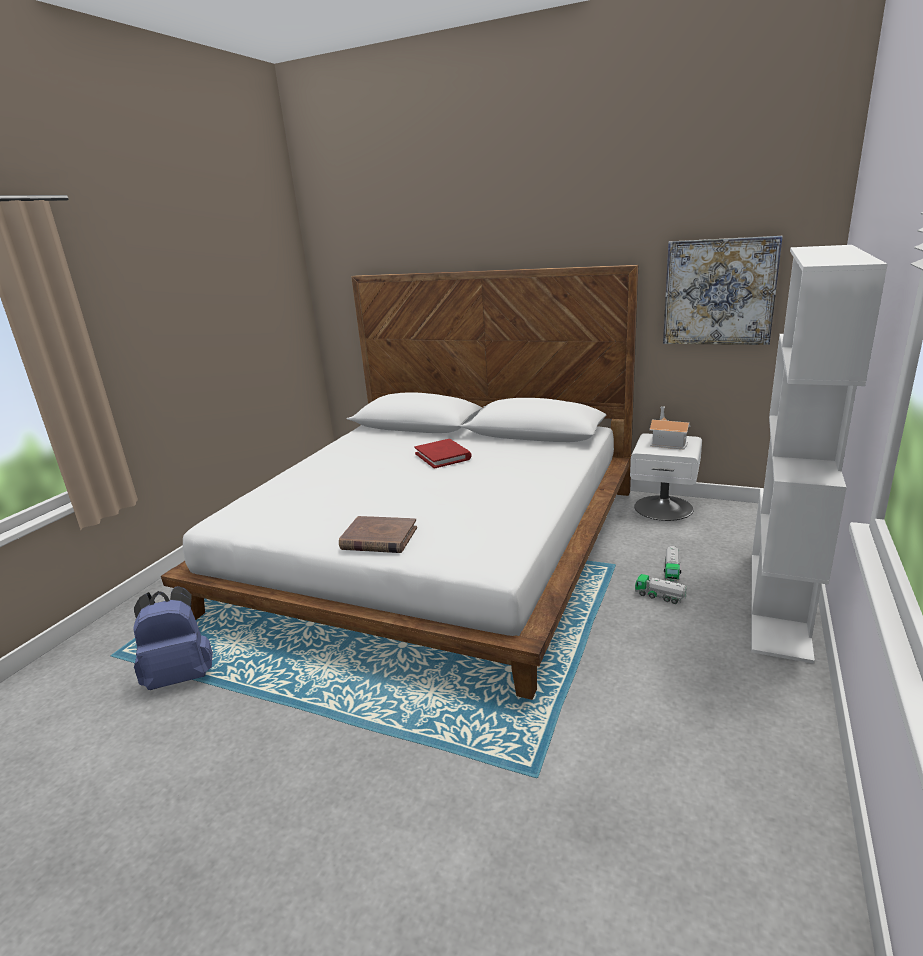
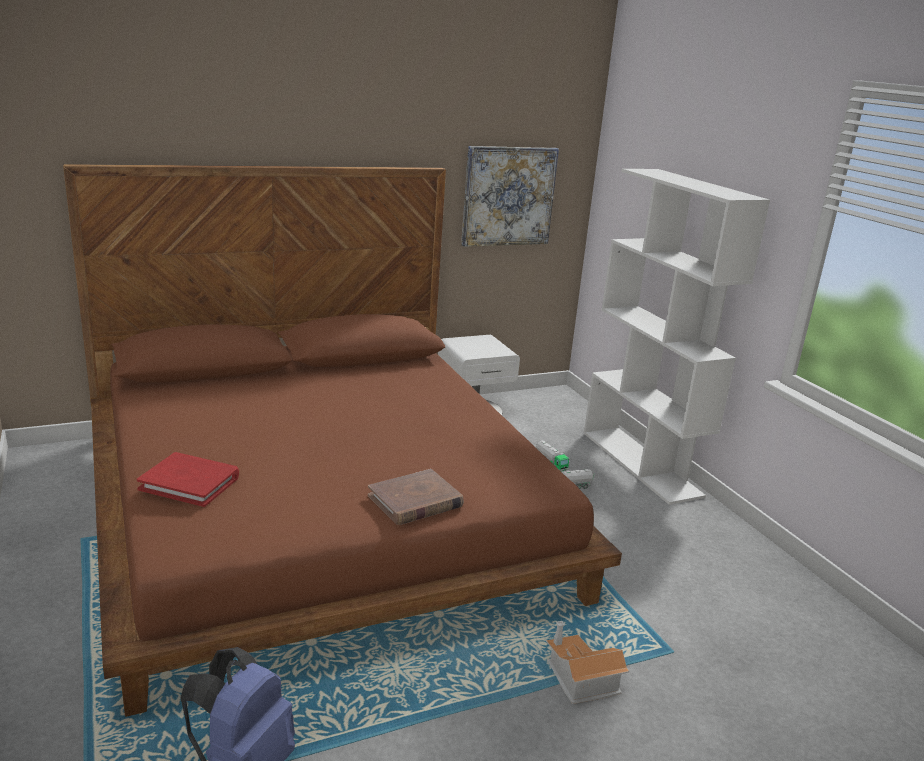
camera: 50 degrees left, 0 degrees up
white bed [161,265,638,700] -> brown bed [63,164,622,717]
red book [415,439,472,469] -> red book moved to [137,452,239,507]
toy house [649,406,690,449] -> toy house moved to [546,621,629,704]

